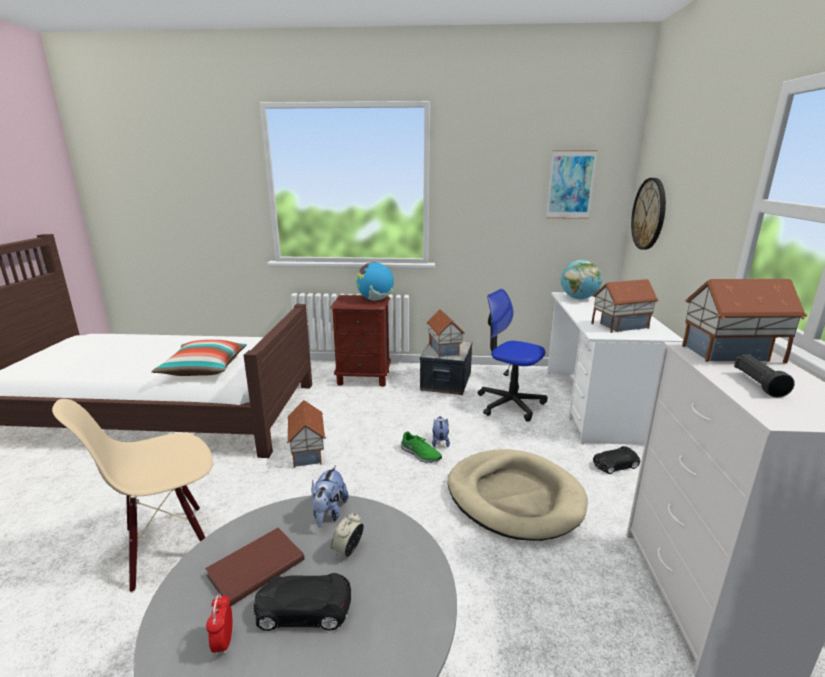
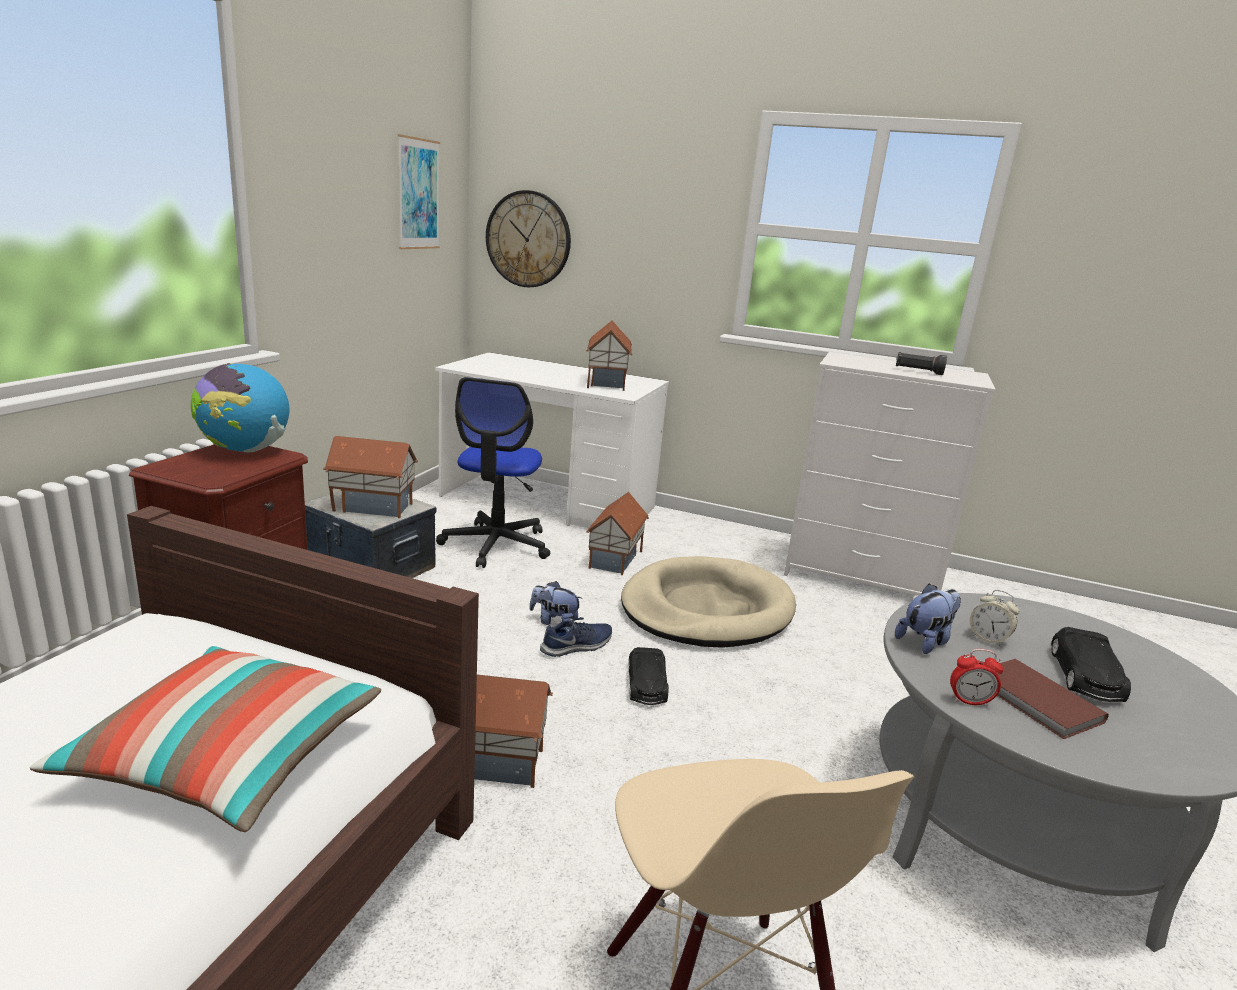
camera: 75 degrees left, 0 degrees up
alarm clock [206,593,232,656] -> alarm clock moved to [950,649,1003,707]
plush toy [312,465,349,527] -> plush toy turned 60 degrees counterclockwise [895,583,961,654]
green shoe [401,431,442,463] -> blue shoe [540,617,612,657]
office chair [478,289,548,422] -> office chair turned 45 degrees counterclockwise [436,377,550,568]
globe [561,260,602,300] -> none
black toy car [593,446,640,474] -> black toy car moved to [629,647,669,705]
toy house [682,279,808,363] -> toy house moved to [586,492,649,575]

